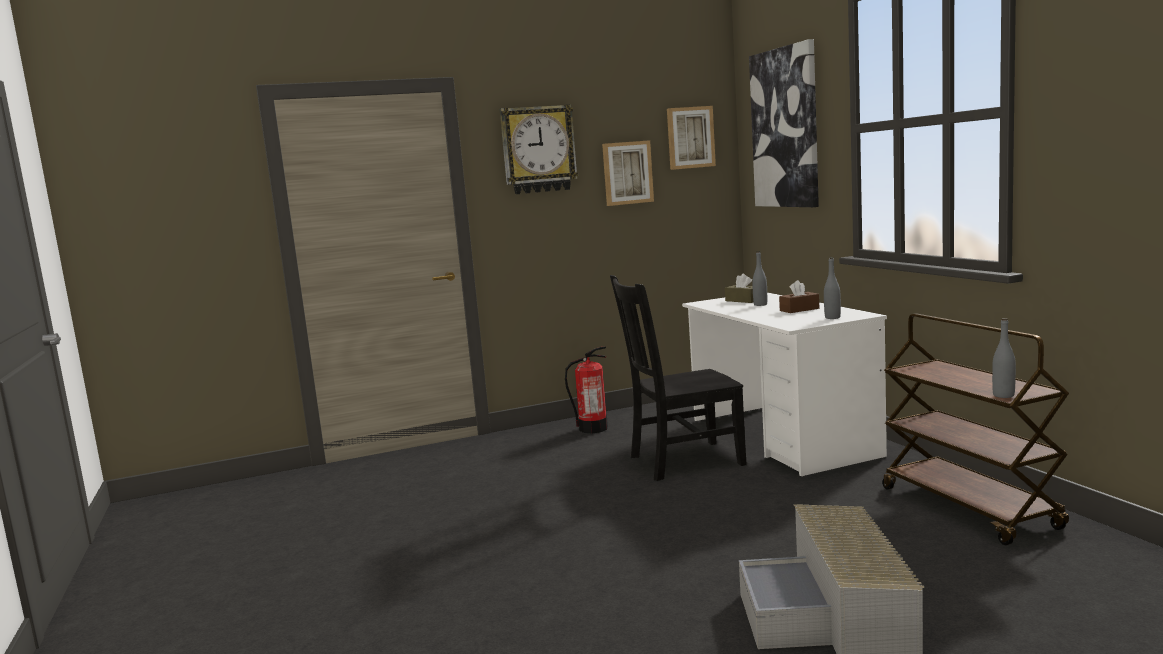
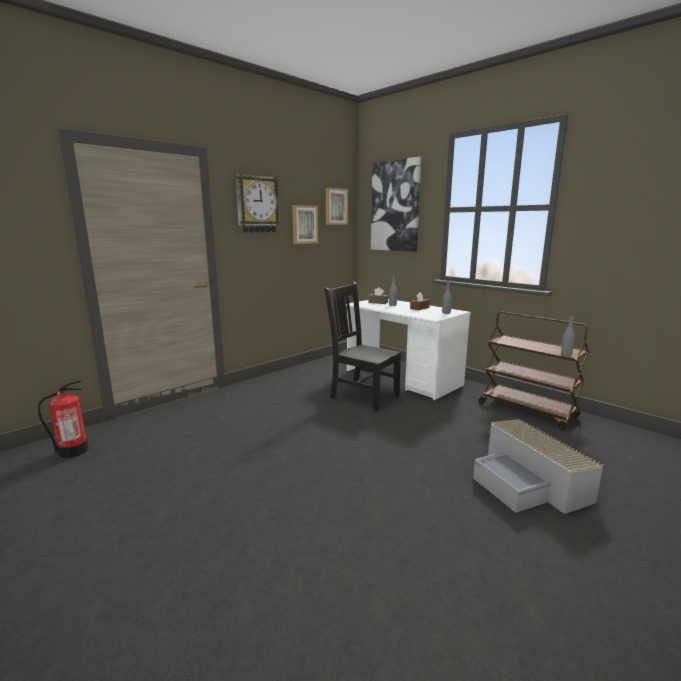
camera: 25 degrees left, 5 degrees up
fire extinguisher [565,346,608,433] -> fire extinguisher moved to [38,380,88,458]
black chair [610,275,747,481] -> black chair turned 75 degrees clockwise [324,282,401,412]

